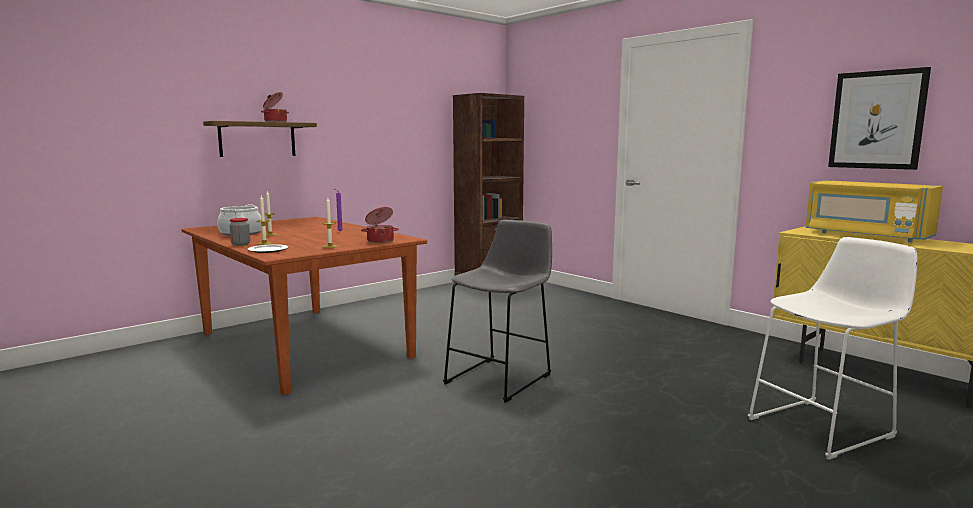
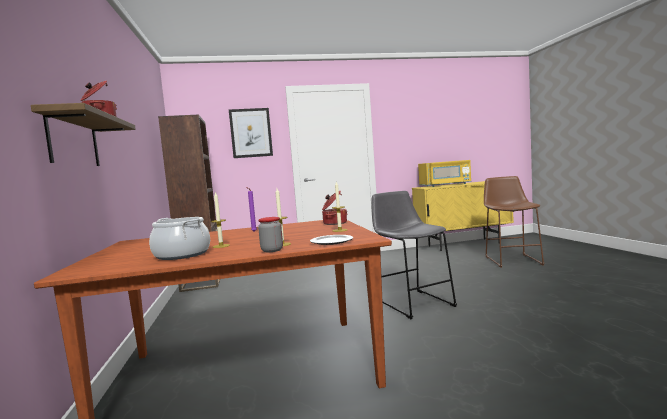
camera: 60 degrees left, 5 degrees down
white stool [748,237,918,460] -> brown stool [484,176,545,268]
picture [828,67,931,170] -> picture moved to [229,108,273,158]

